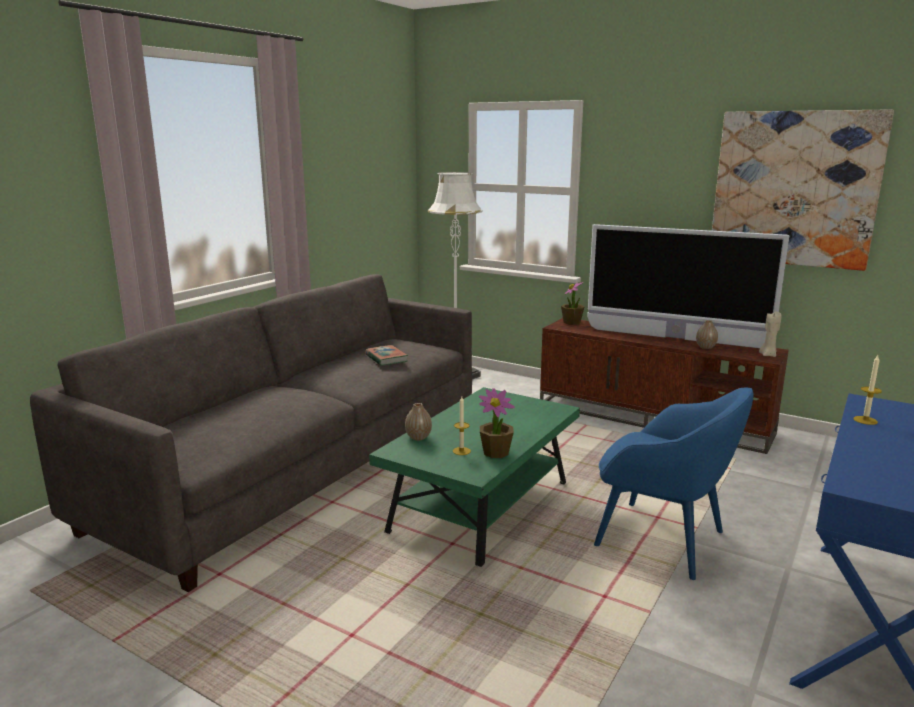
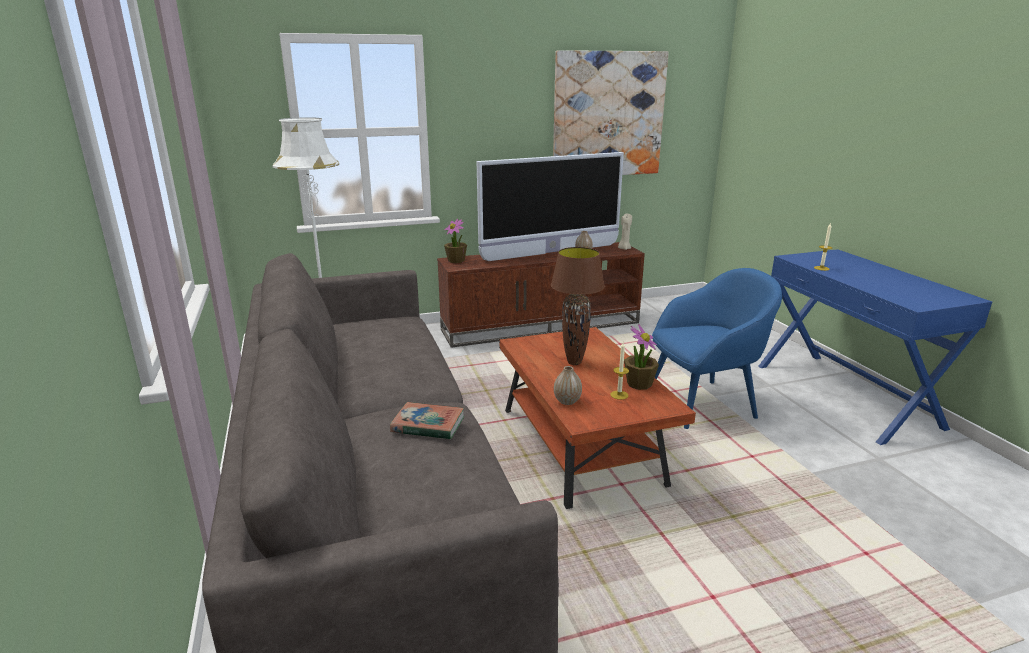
camera: 50 degrees left, 5 degrees up
book [365,345,408,366] -> book moved to [390,402,464,440]
green coffee table [369,387,580,567] -> brown coffee table [499,327,696,509]
none -> brown table lamp [551,247,605,365]

